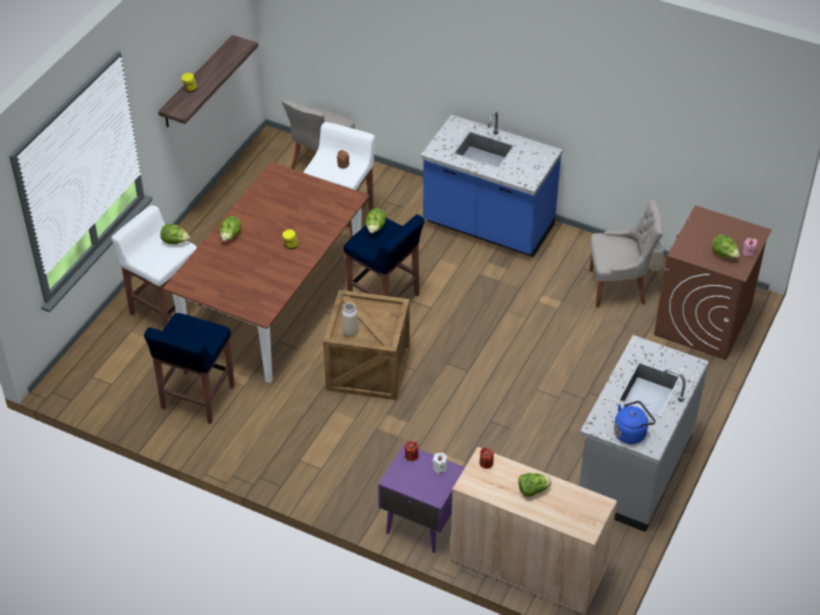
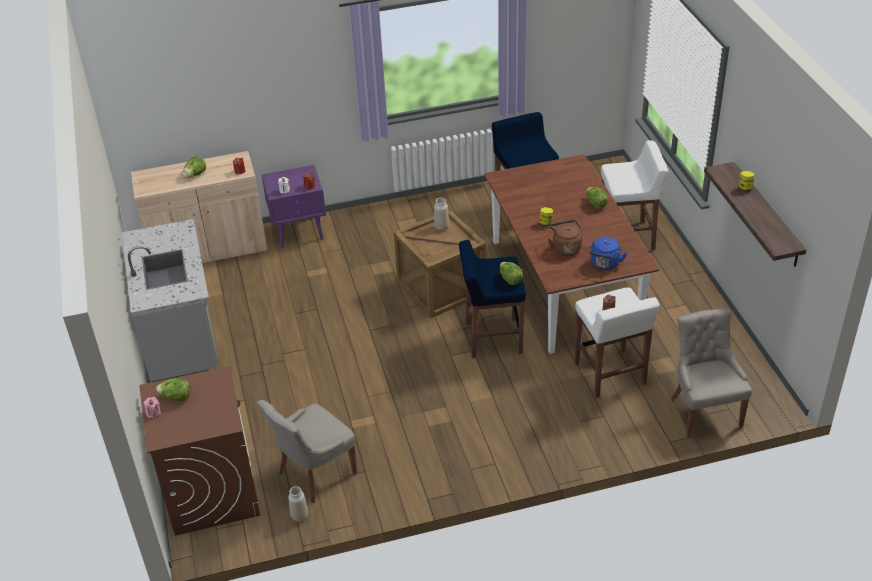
camera: 140 degrees right, 5 degrees down
lettuce [160,224,190,244] -> none
blue counter [421,111,563,257] -> none
blue kettle [614,401,656,444] -> blue kettle moved to [589,237,627,270]
none -> brown kettle [548,220,582,256]

